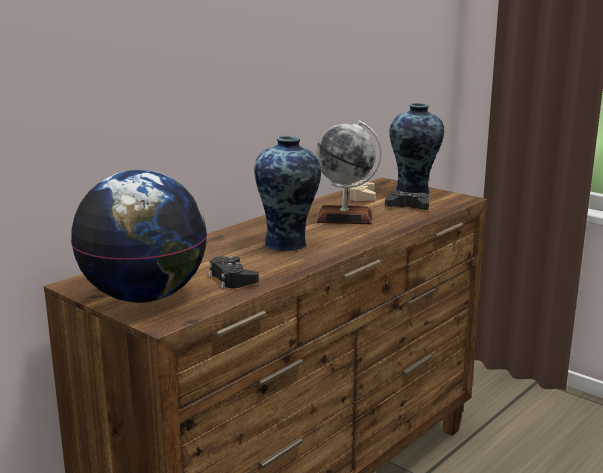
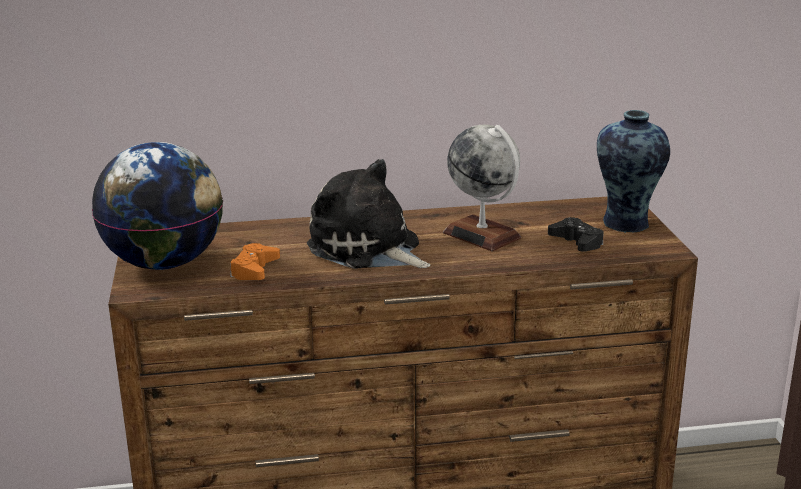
camera: 40 degrees right, 5 degrees up
black game controller [209,256,259,289] -> orange game controller [230,243,280,280]
vase [254,136,321,251] -> plush toy [307,159,430,269]
beige game controller [349,180,376,201] -> none

